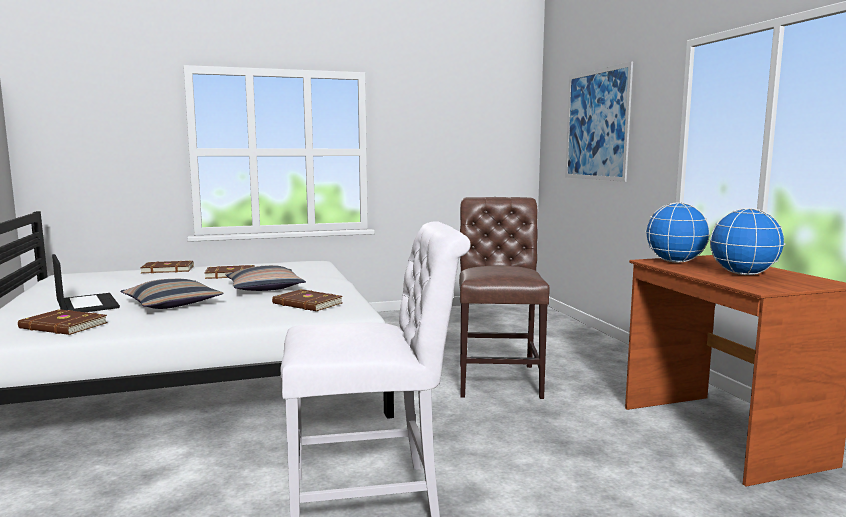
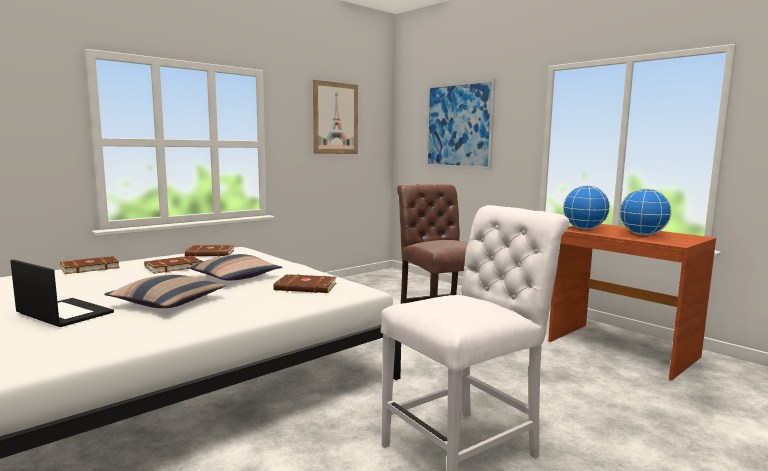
camera: 25 degrees left, 0 degrees up
brown book [18,309,108,335] -> brown book moved to [185,245,234,257]
none -> picture [313,80,358,154]

